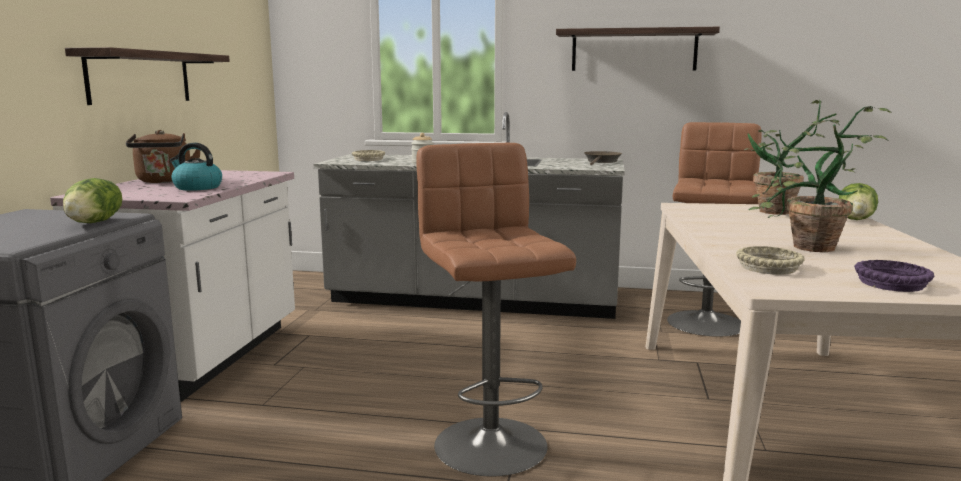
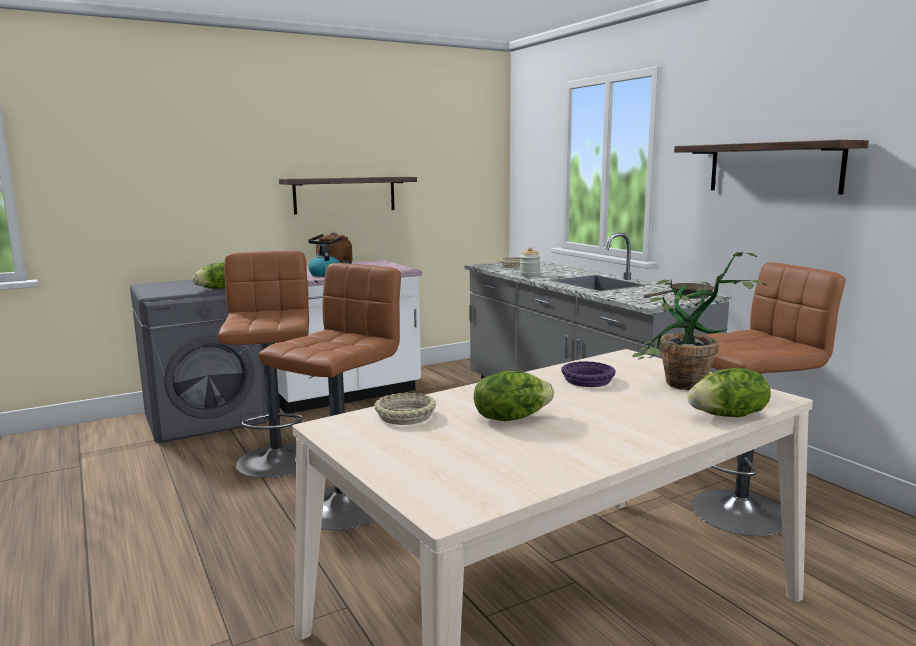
camera: 50 degrees right, 0 degrees up
potted plant [749,106,892,252] -> lettuce [474,371,554,421]
purple bowl [854,260,935,292] -> purple bowl moved to [561,361,616,387]
none -> brown stool [218,251,309,478]

